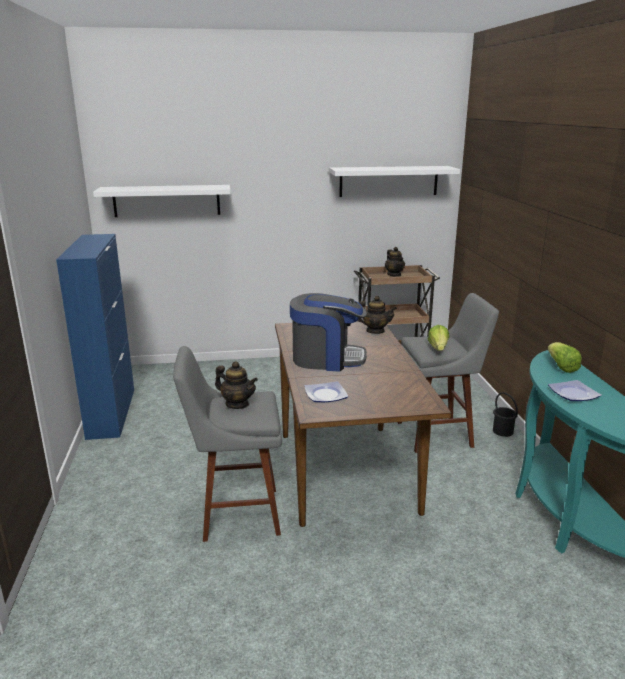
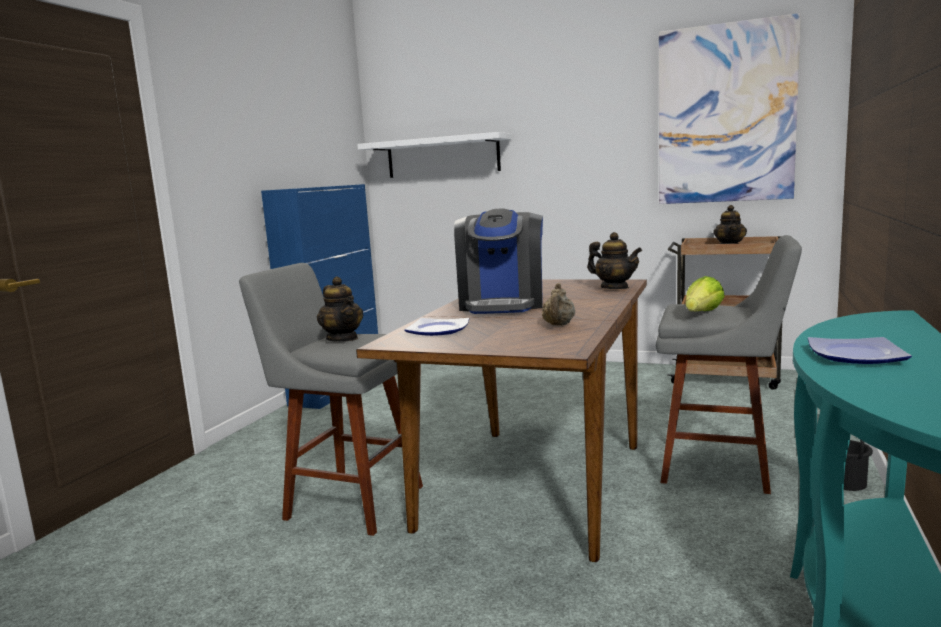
camera: 30 degrees right, 10 degrees down
coffee machine [290,293,367,372] -> coffee machine turned 60 degrees clockwise [454,208,543,314]
white shelf [329,166,460,197] -> picture [659,13,801,204]
lettuce [548,342,582,373] -> none
none -> beige teapot [542,283,575,326]

